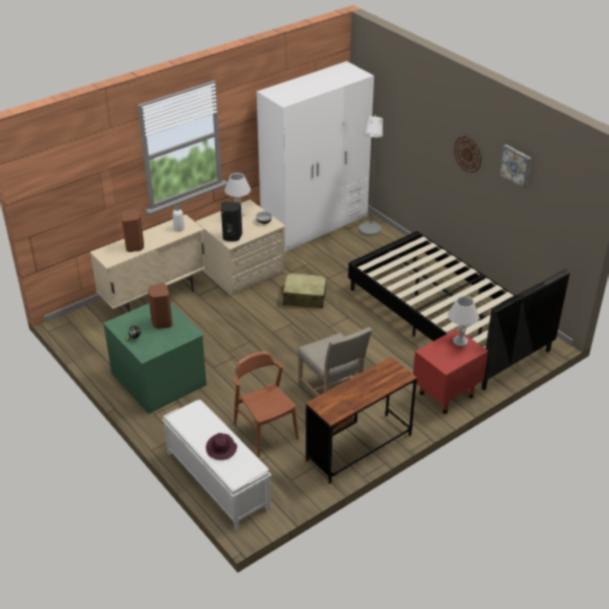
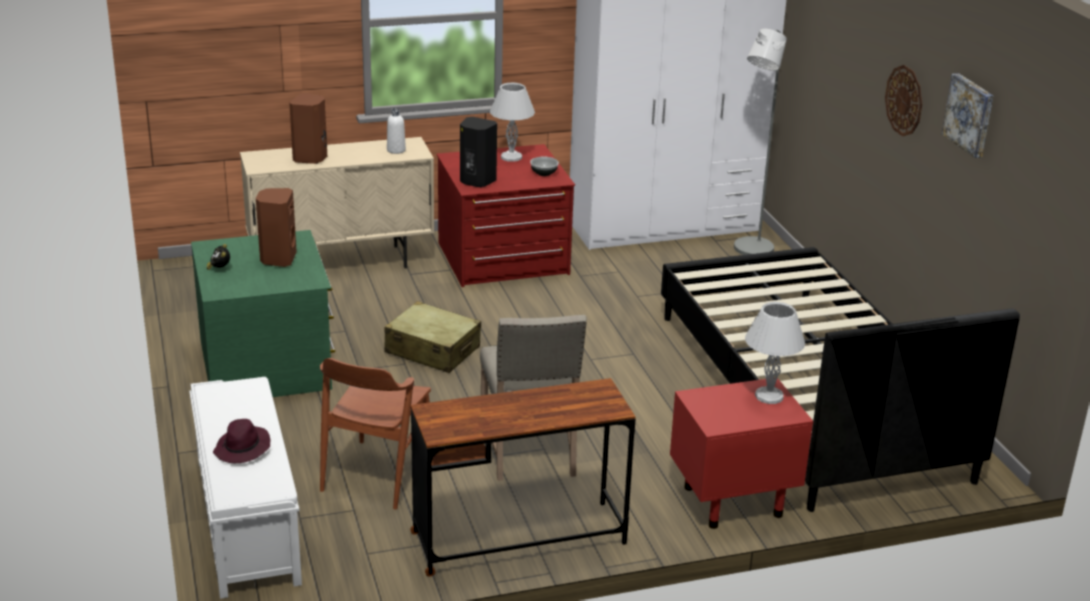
camera: 20 degrees right, 10 degrees down
beige dresser [195,200,286,297] -> red dresser [437,144,575,287]
brown chair [234,351,299,457] -> brown chair turned 150 degrees counterclockwise [320,358,431,509]
beige suitcase [282,272,327,308] -> beige suitcase moved to [384,301,481,373]

